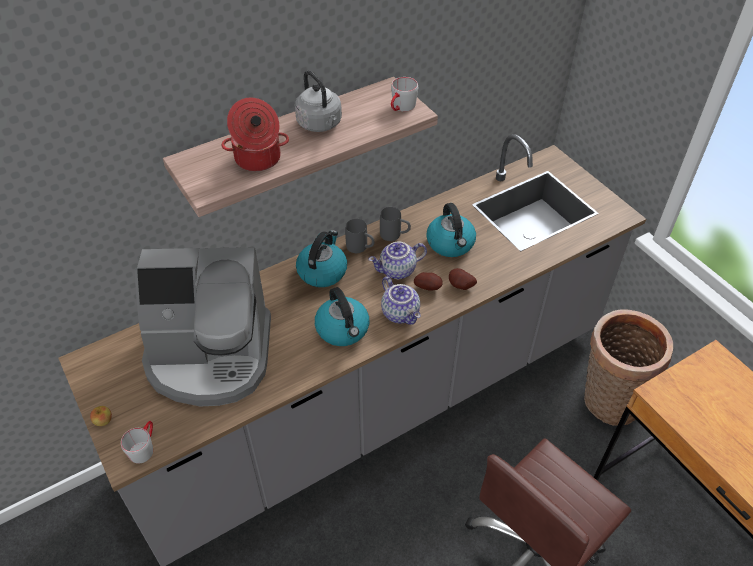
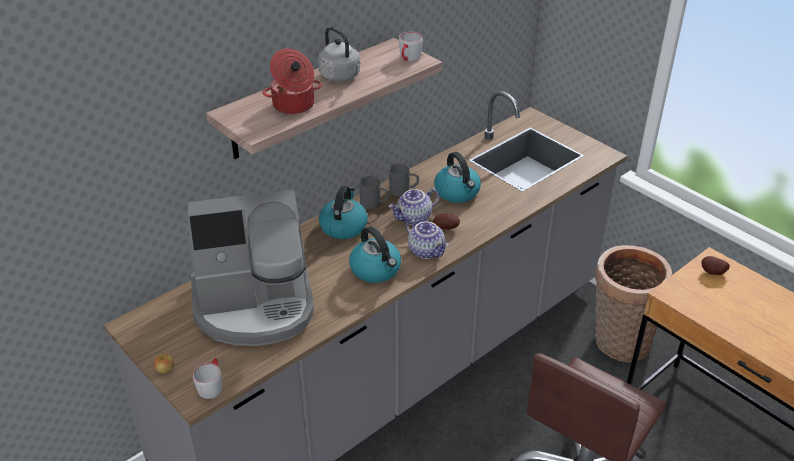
camera: 10 degrees left, 10 degrees down
potato [449,268,477,290] -> potato moved to [701,256,730,275]

